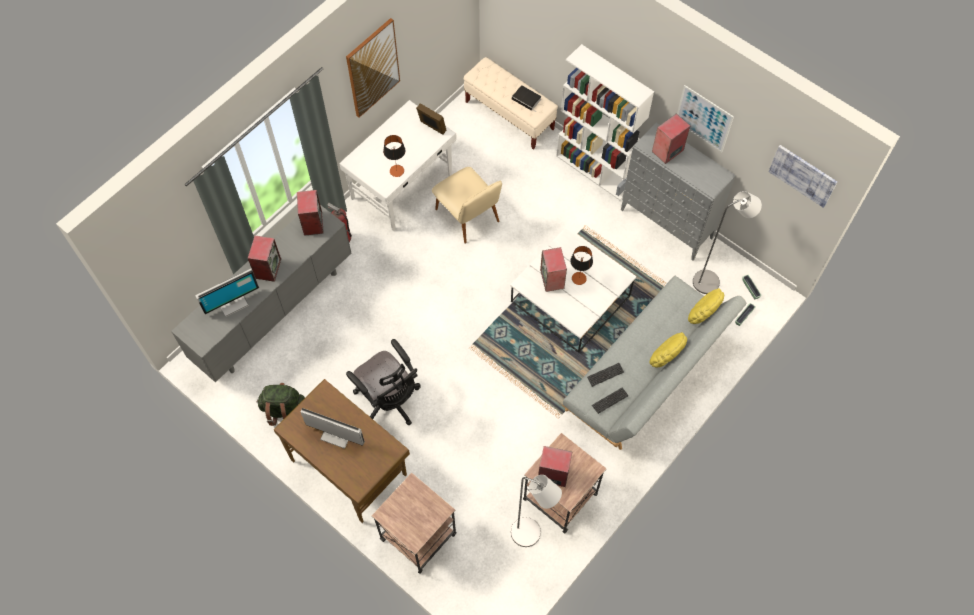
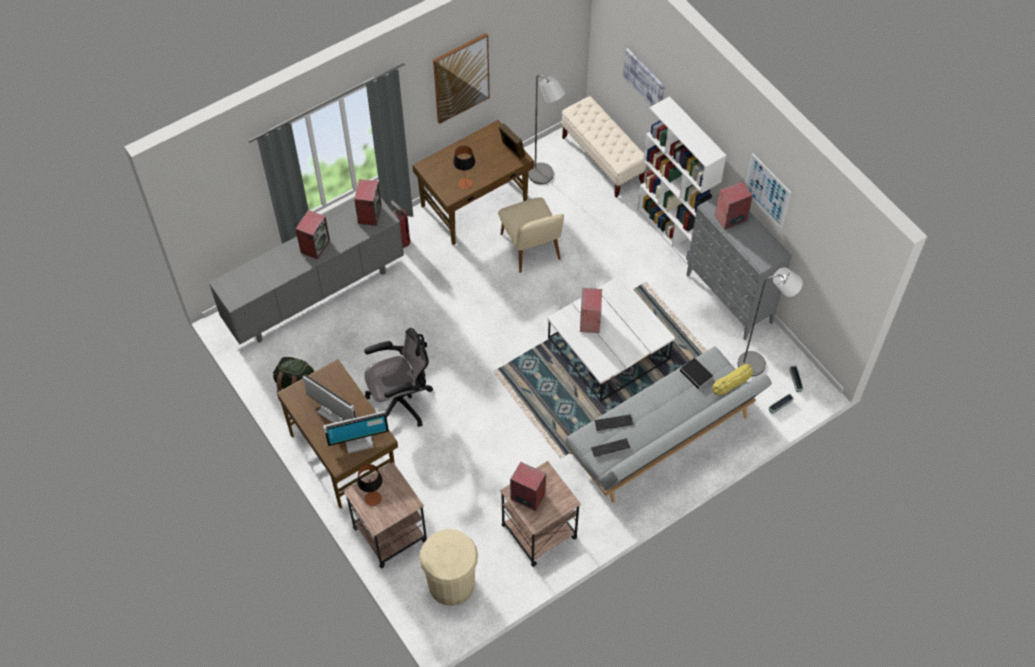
camera: 15 degrees right, 5 degrees down
monitor [195,269,259,317] -> monitor moved to [323,411,389,453]
white desk [340,100,457,231] -> brown desk [413,120,534,245]
office chair [346,339,421,425] -> office chair turned 90 degrees counterclockwise [364,328,433,427]
grey floor lamp [511,475,562,547] -> grey floor lamp moved to [528,75,565,184]
book [512,85,542,111] -> book moved to [680,358,713,392]
table lamp [571,246,593,285] -> table lamp moved to [357,464,382,506]
yellow pillow [650,332,687,367] -> none
picture [769,145,837,208] -> picture moved to [623,48,664,106]
none -> beige trash can [419,529,478,606]

